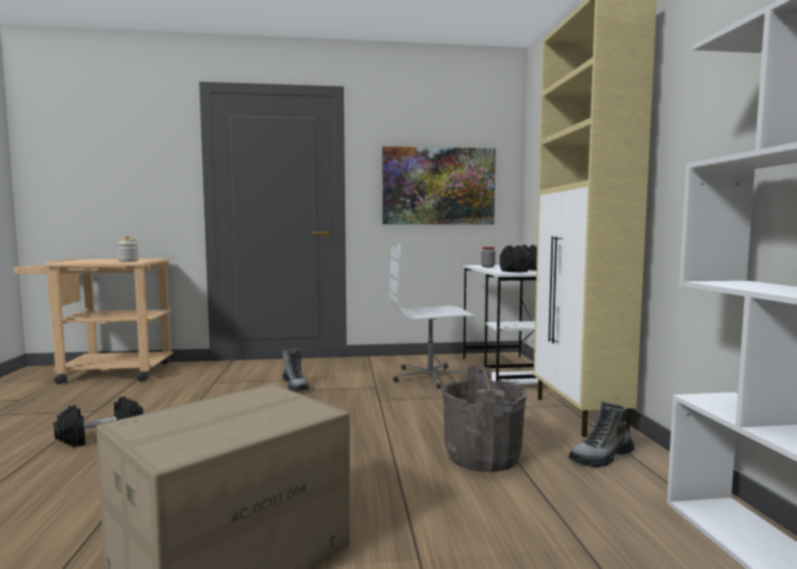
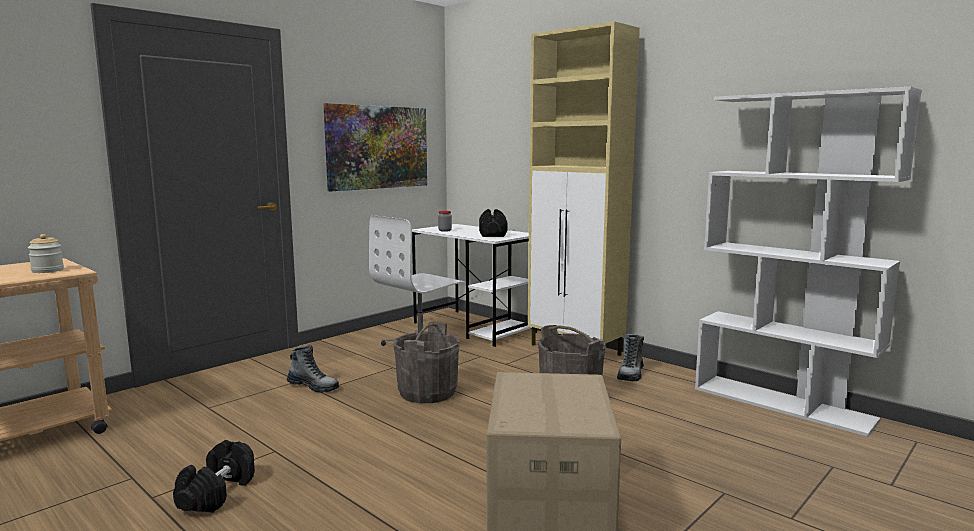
camera: 40 degrees left, 5 degrees up
none -> grey bucket [393,321,460,403]

